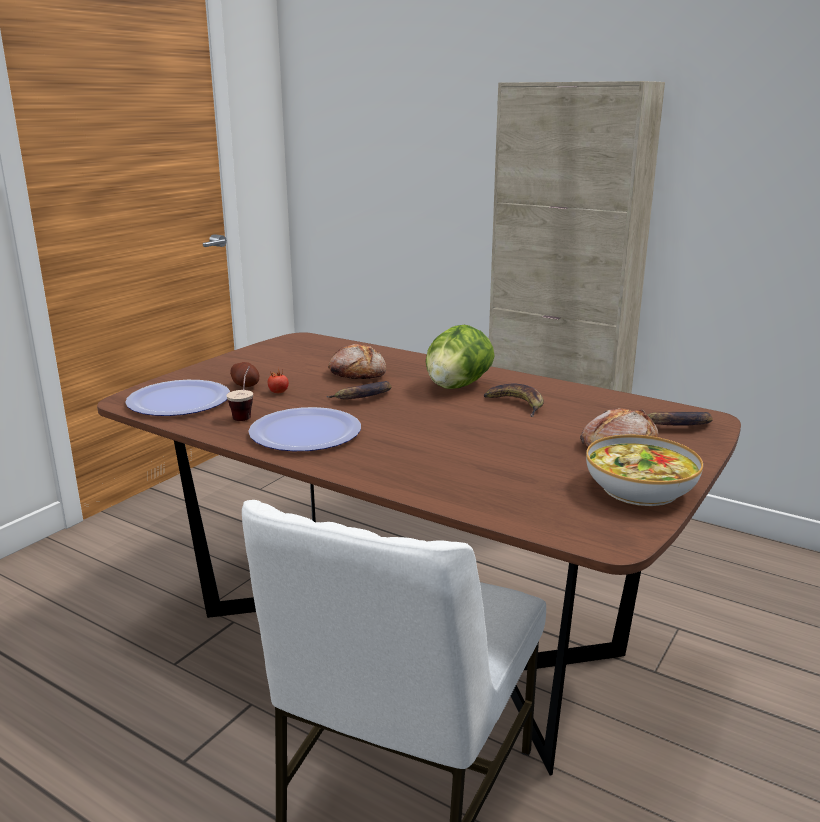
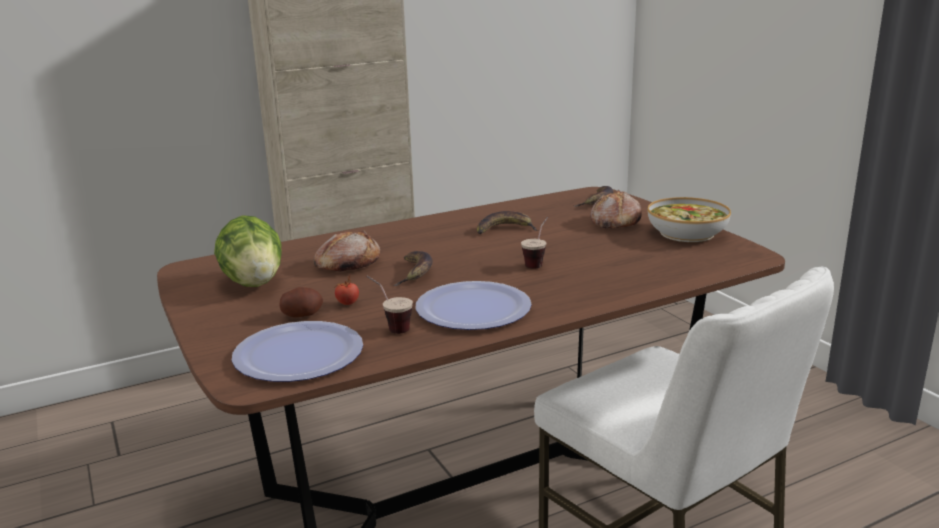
camera: 60 degrees left, 0 degrees up
lettuce [426,325,495,389] -> lettuce moved to [214,215,282,287]
none -> cup [521,217,548,269]

